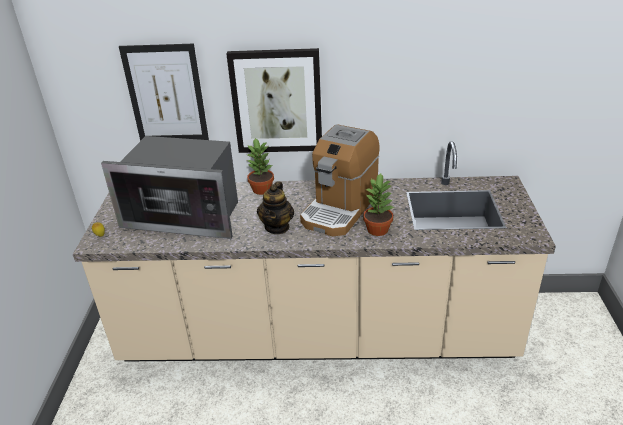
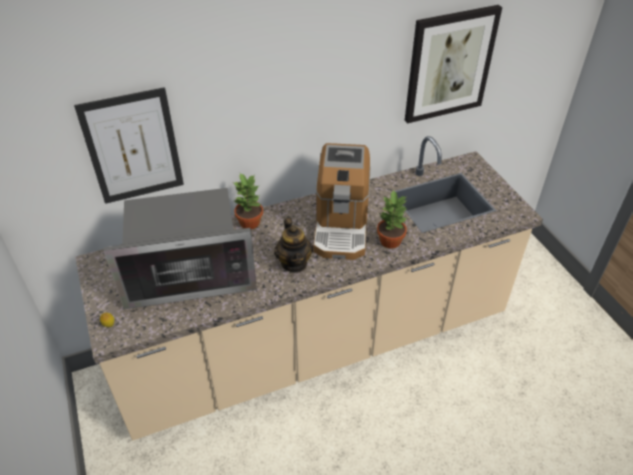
camera: 25 degrees left, 10 degrees up
picture [226,48,322,153] -> picture moved to [405,5,502,123]

